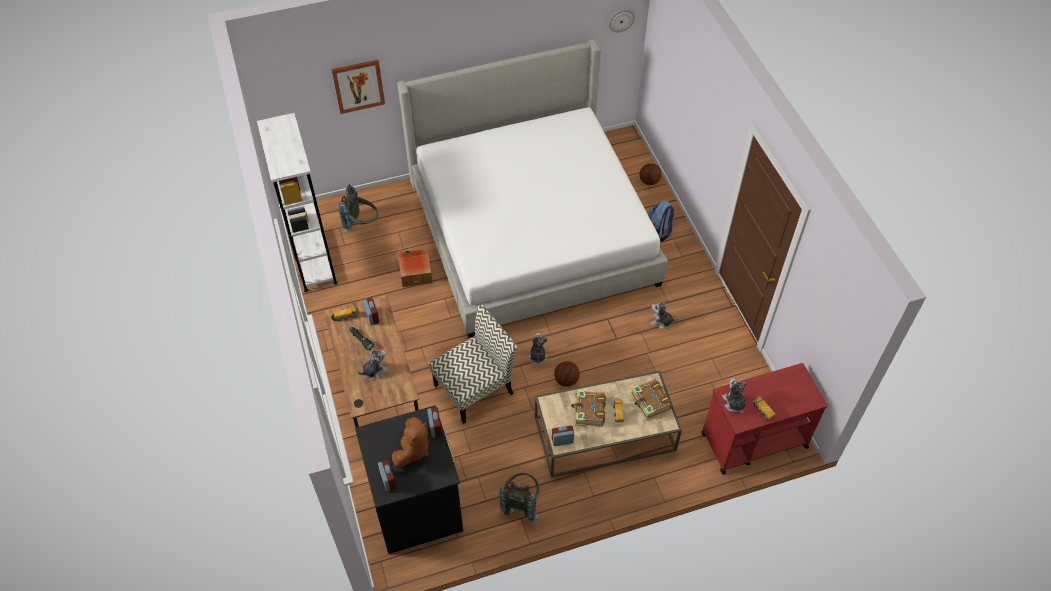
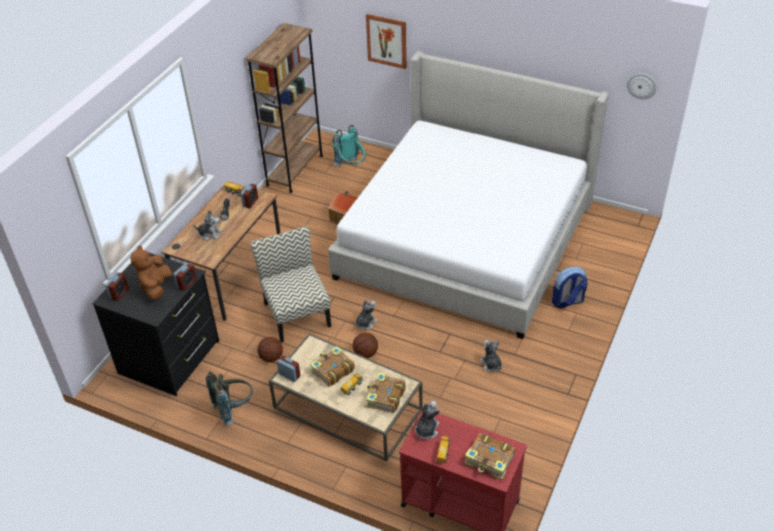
camera: 45 degrees right, 10 degrees down
white bookcase [257,113,338,292] -> brown bookcase [245,23,323,193]
grey backpack [339,185,378,232] -> turquoise backpack [333,125,366,166]
brown plush toy [392,417,429,468] -> brown plush toy turned 120 degrees clockwise [130,246,172,300]
chair [429,304,517,424] -> chair turned 120 degrees counterclockwise [250,226,331,342]
basketball [640,163,662,185] -> basketball moved to [257,337,283,362]
none -> book [465,433,515,480]

